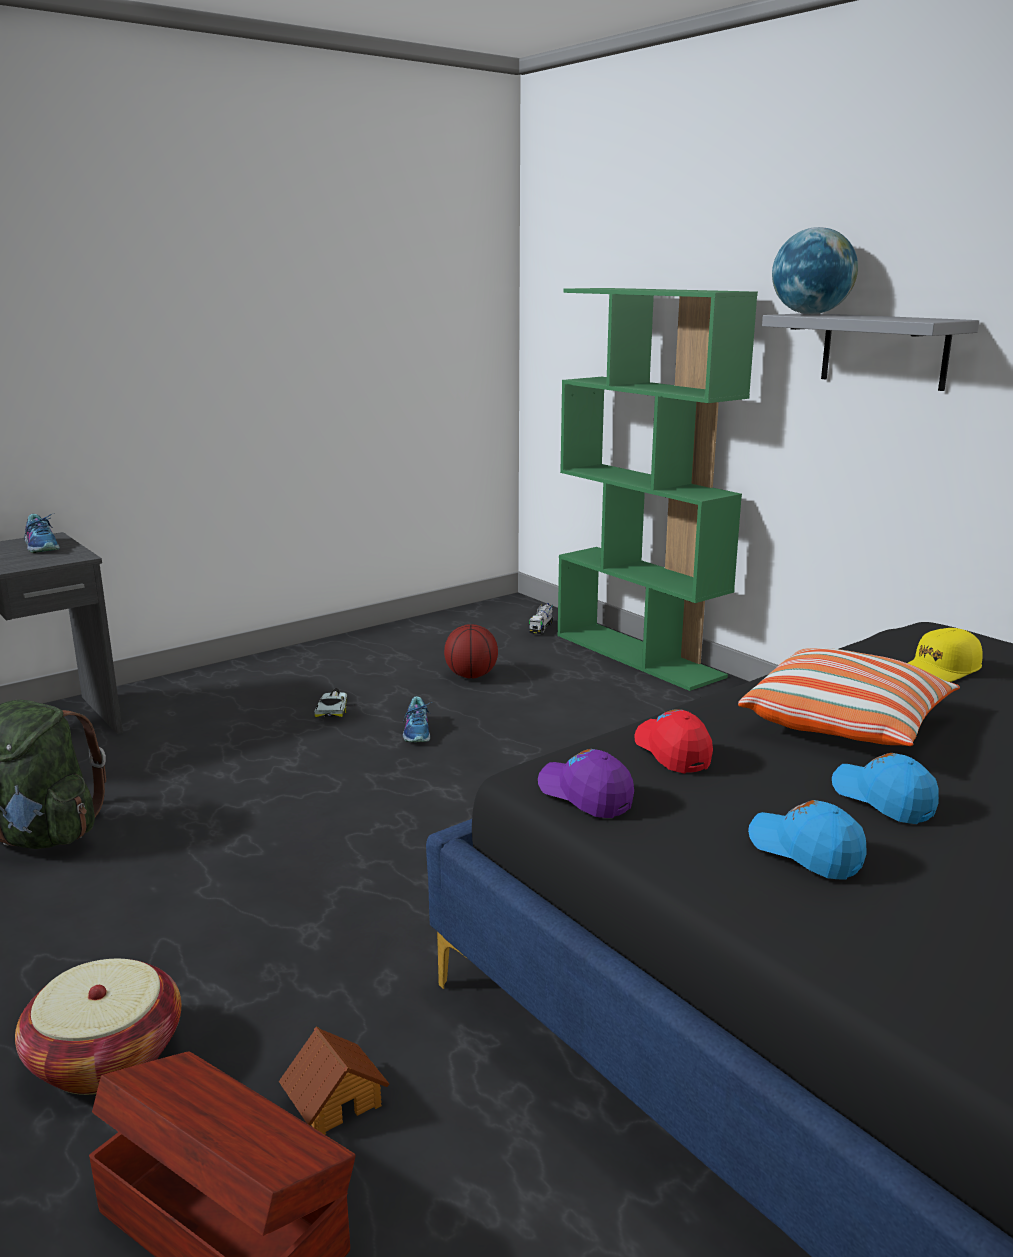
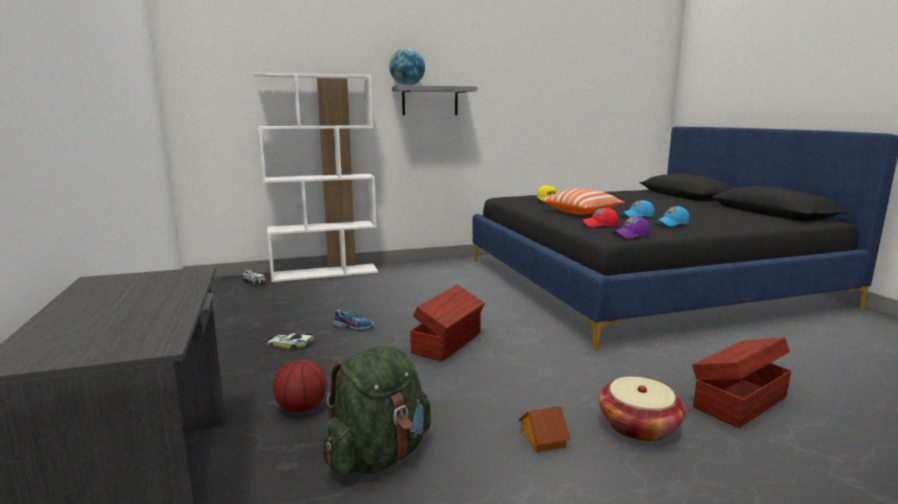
camera: 70 degrees left, 5 degrees down
shoe [24,514,59,553] -> none
toy house [279,1027,389,1135] -> toy house moved to [519,406,570,452]
basketball [444,624,498,678] -> basketball moved to [273,359,327,413]
green bookcase [557,288,758,691] -> white bookcase [253,72,378,282]
none -> brown storage box [410,285,485,362]

